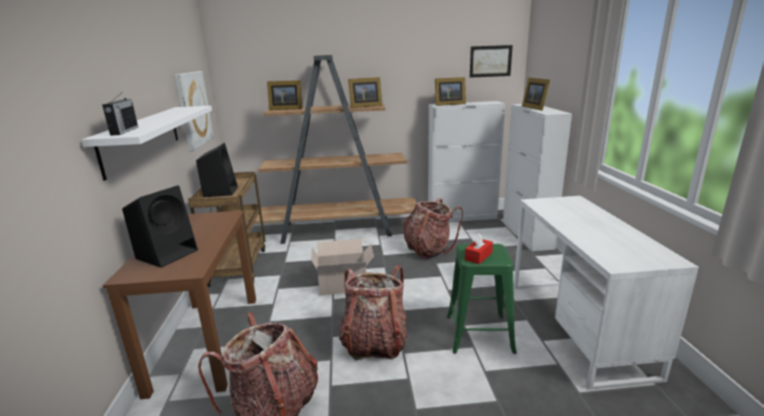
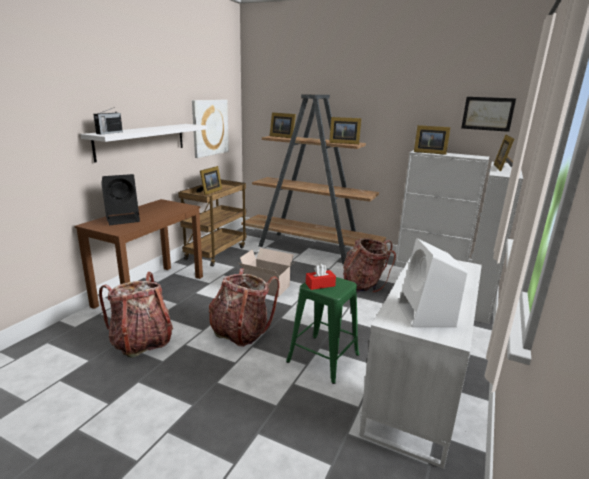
camera: 30 degrees right, 0 degrees up
black speaker [196,143,238,197] -> picture frame [196,166,222,195]
none -> white speaker [398,238,467,327]

